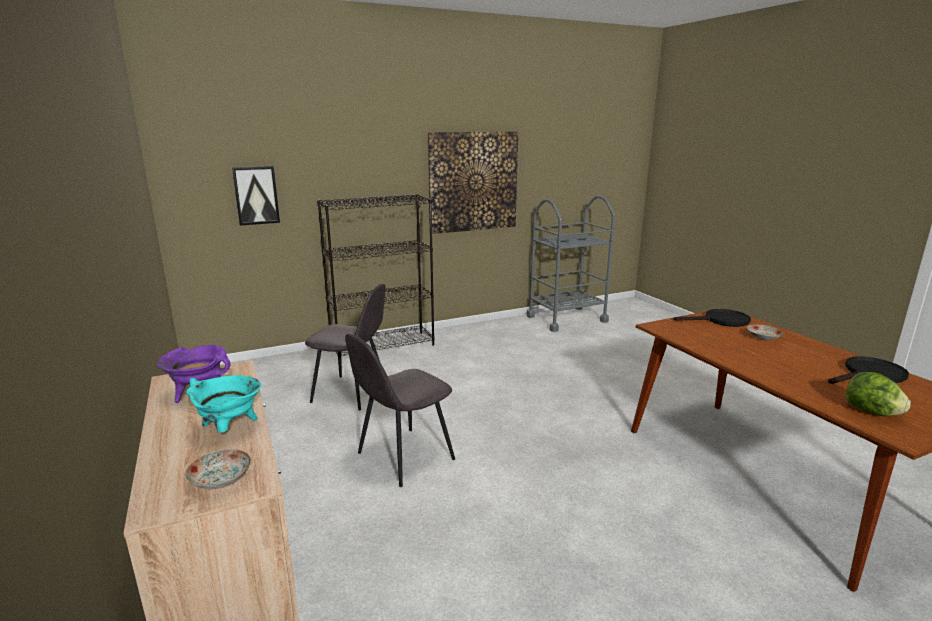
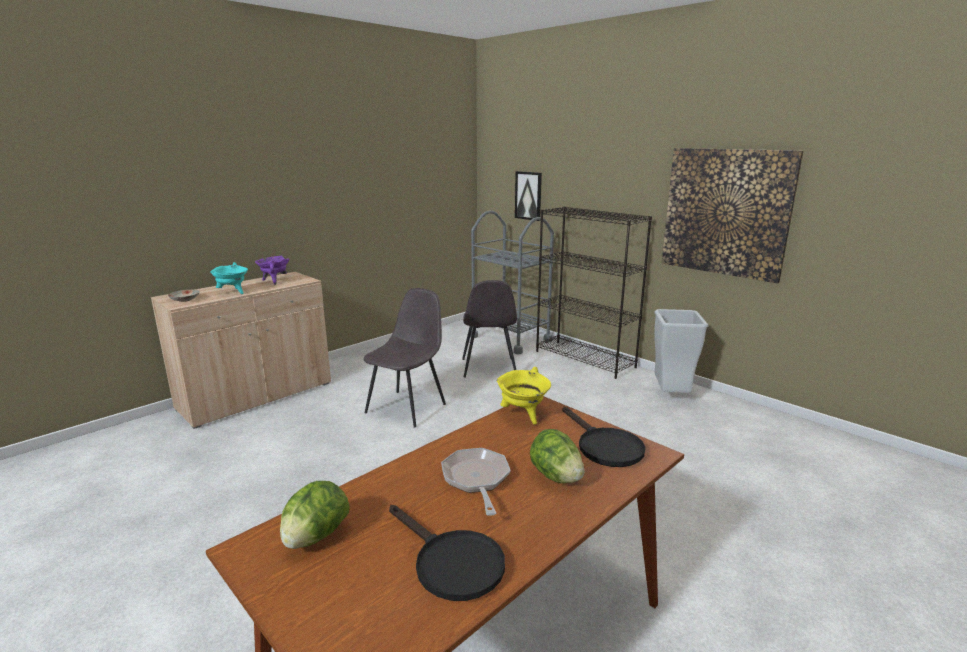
camera: 70 degrees right, 0 degrees up
grey chair [345,334,455,487] -> grey chair turned 90 degrees clockwise [363,288,446,427]
grey cart [527,195,615,332] -> grey cart moved to [470,211,554,355]
plate [747,325,783,341] -> lettuce [530,429,585,483]
none -> frying pan [441,448,511,516]
none -> yellow cooking pot [497,367,551,425]
none -> grey trash can [654,309,708,393]

